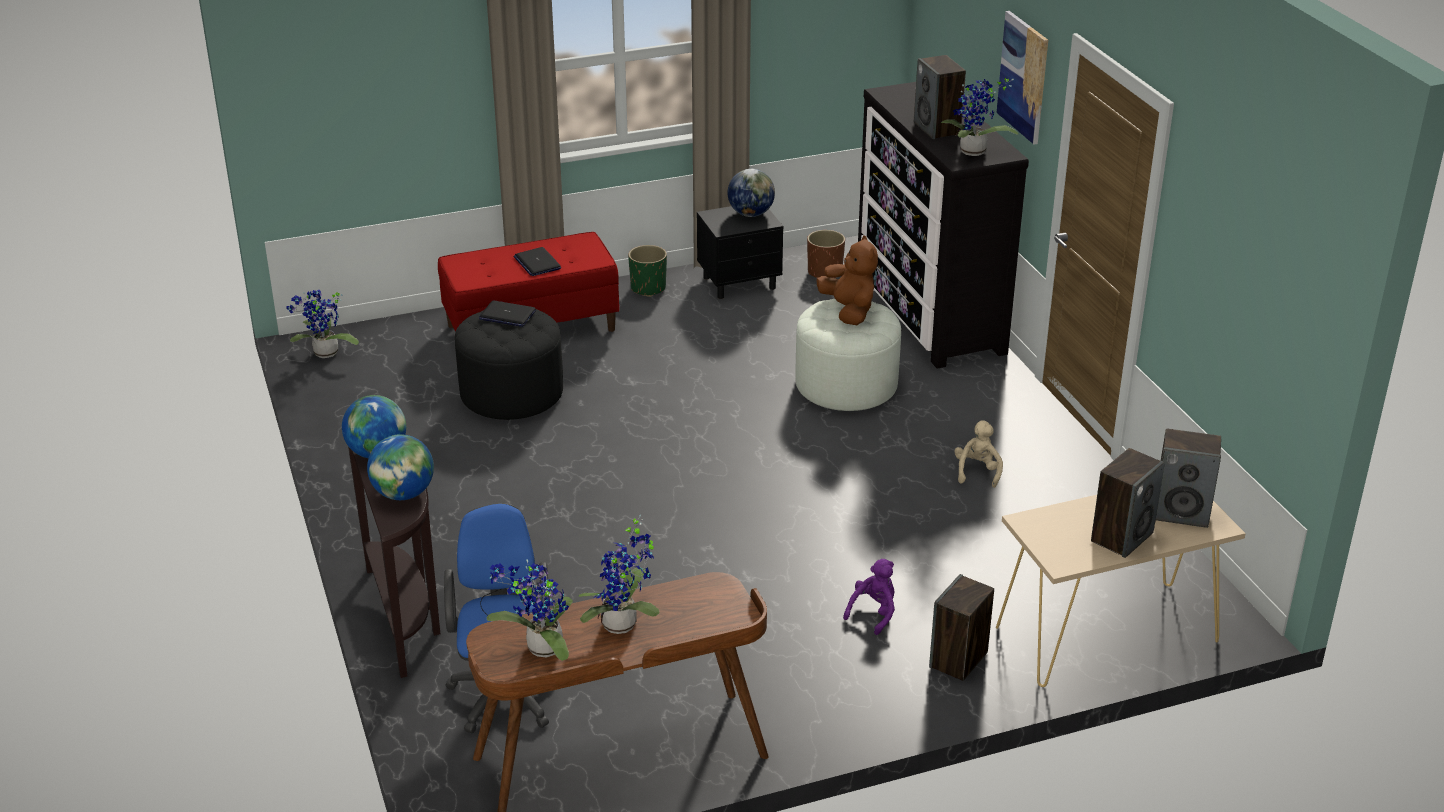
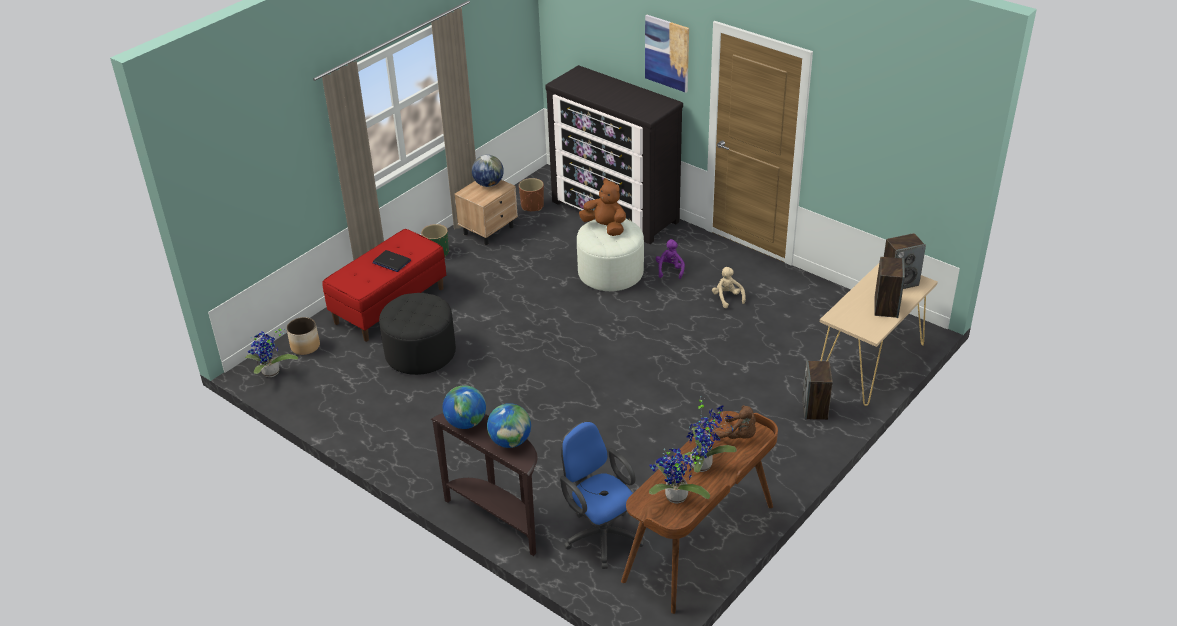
camera: 30 degrees left, 5 degrees up
laptop [479,301,536,327] -> none
black nightstand [697,206,783,299] -> beige nightstand [454,180,518,245]
purple plush toy [843,559,895,635] -> purple plush toy moved to [656,239,685,279]
speaker [914,55,966,139] -> none
potted plant [941,78,1018,156] -> none
none -> planter [286,317,320,355]
none -> brown plush toy [714,405,756,439]

